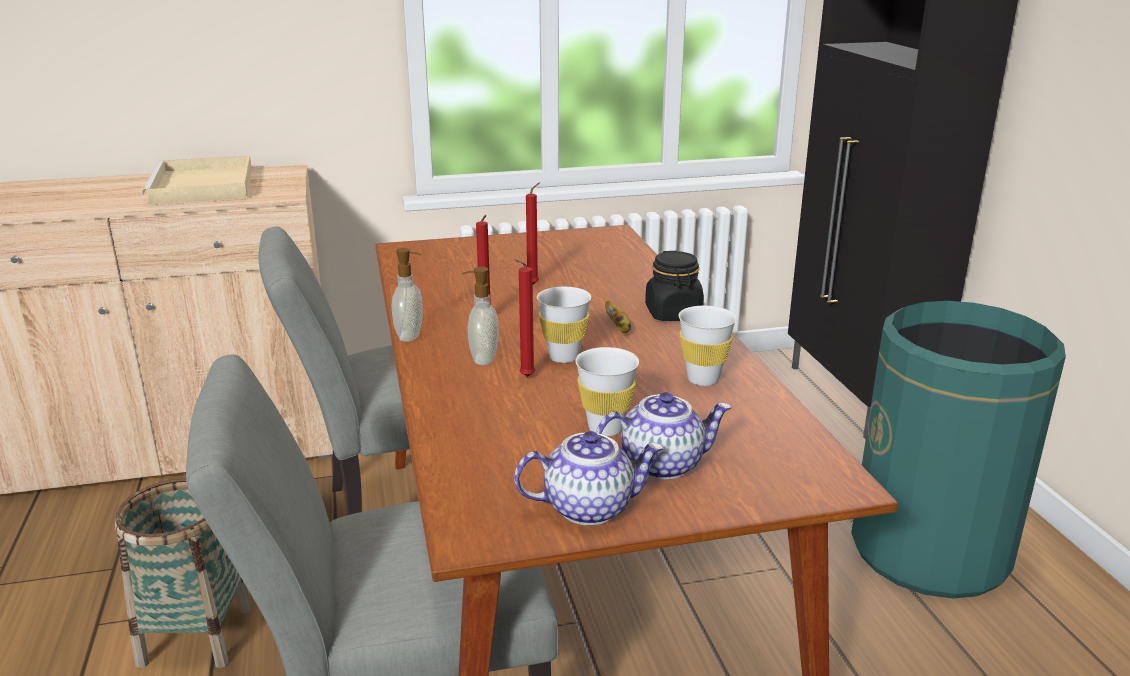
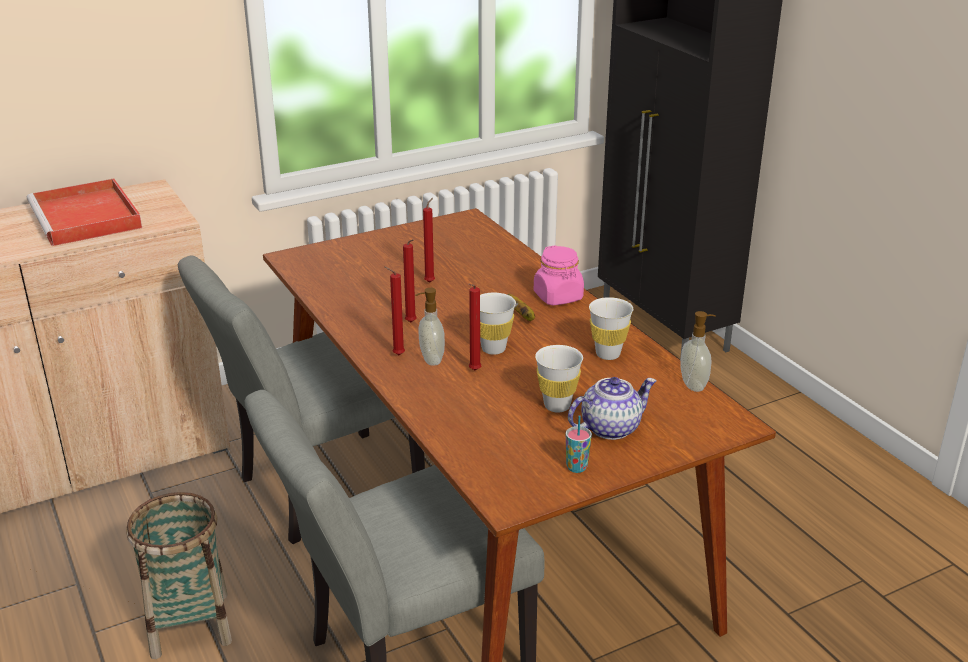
camera: 15 degrees left, 5 degrees up
beige tray [142,156,252,206] -> red tray [27,179,142,246]
soap dispenser [392,248,423,342] -> soap dispenser moved to [680,311,716,392]
teapot [514,431,664,525] -> cup [566,415,592,473]
black jar [645,251,704,321] -> pink jar [534,245,584,306]
green trash can [851,301,1066,599] -> none
none -> red candle [384,266,405,355]

